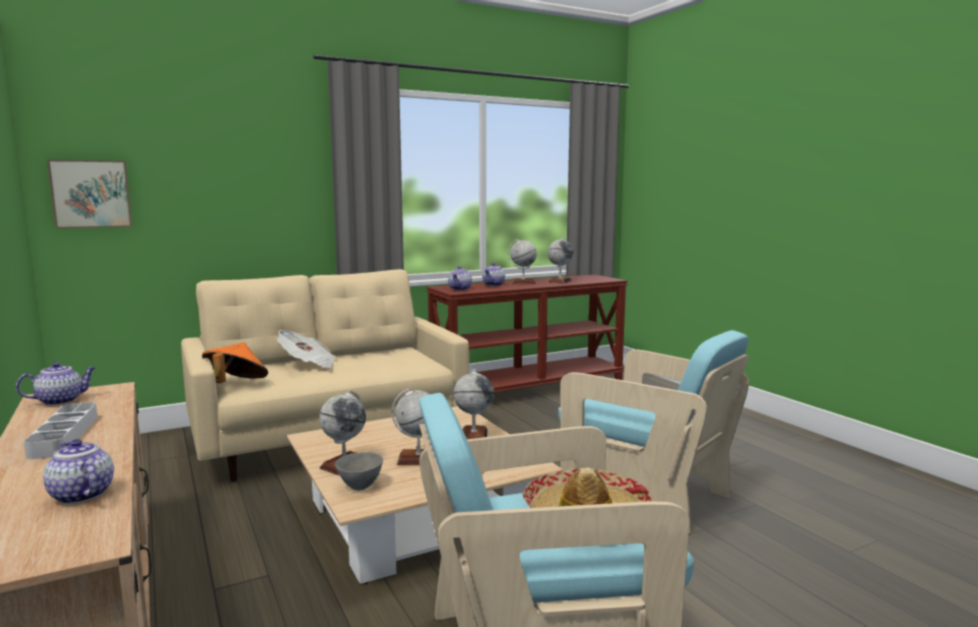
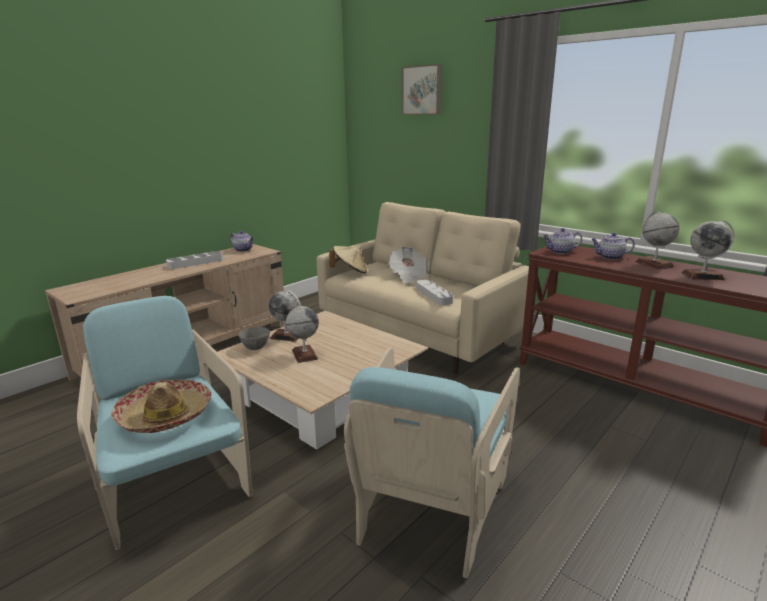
camera: 70 degrees right, 10 degrees up
teapot [43,439,114,504] -> none
picture [47,159,132,228] -> picture moved to [402,64,442,115]
orange hat [202,342,268,383] -> beige hat [329,246,367,274]
globe [454,369,494,439] -> none
none -> grey tray [416,280,453,305]

